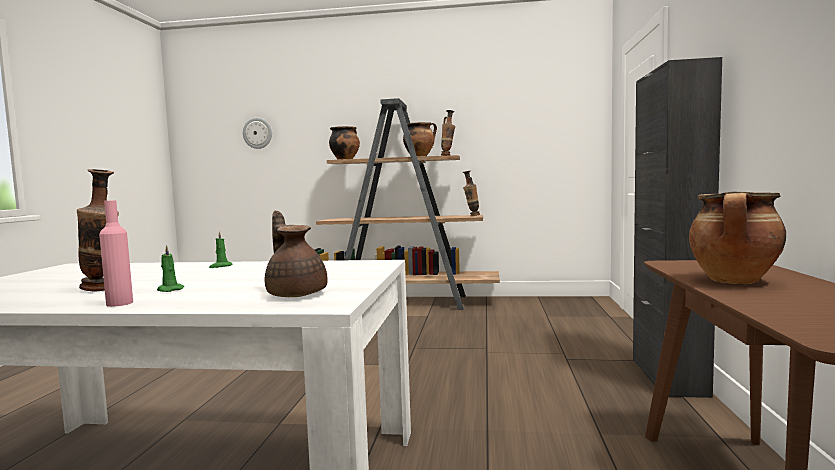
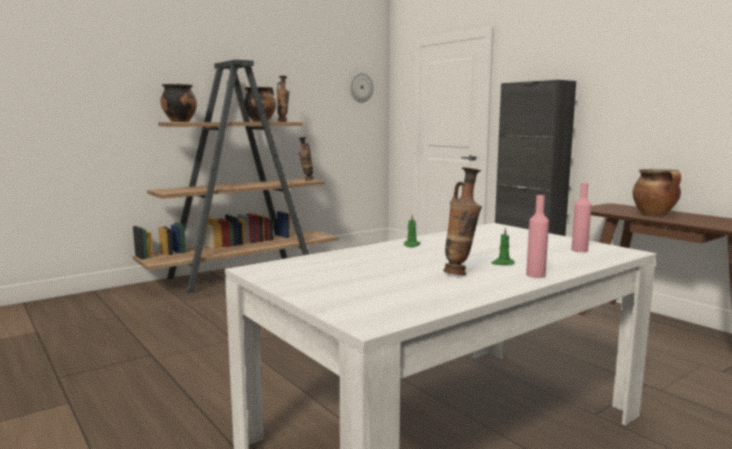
camera: 45 degrees left, 5 degrees up
wall clock [243,118,272,149] -> wall clock moved to [350,72,373,102]
brown teapot [265,211,328,297] -> pink bottle [572,183,591,252]

